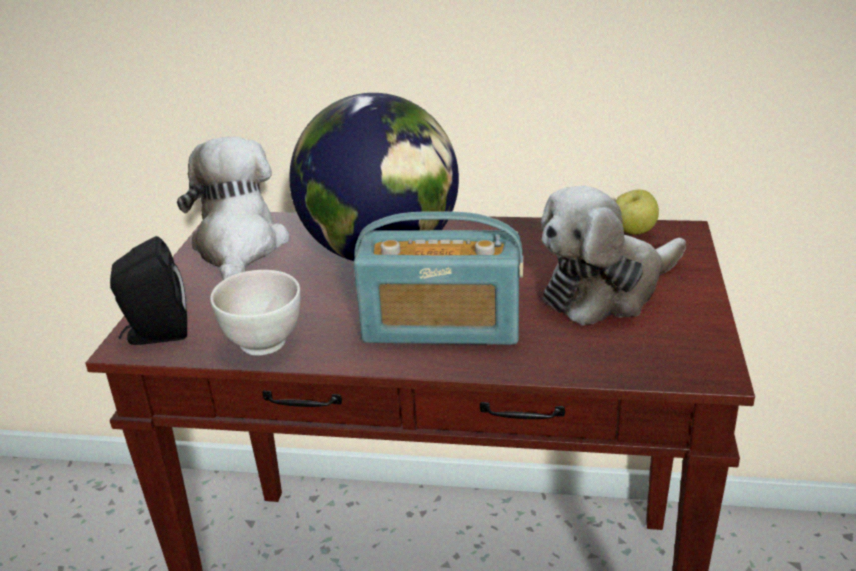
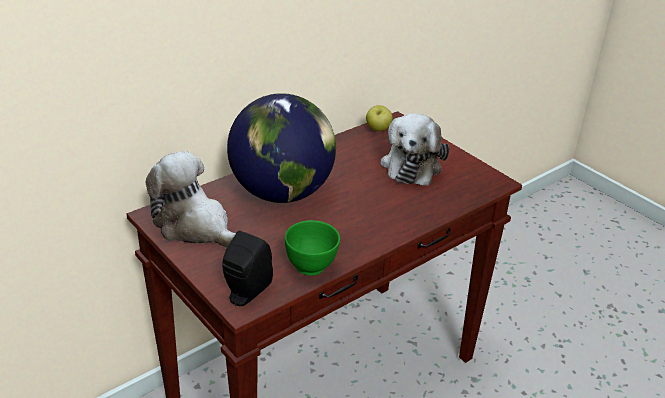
camera: 50 degrees left, 5 degrees up
white bowl [210,270,301,356] -> green bowl [285,220,340,275]
radio [354,211,523,345] -> none

